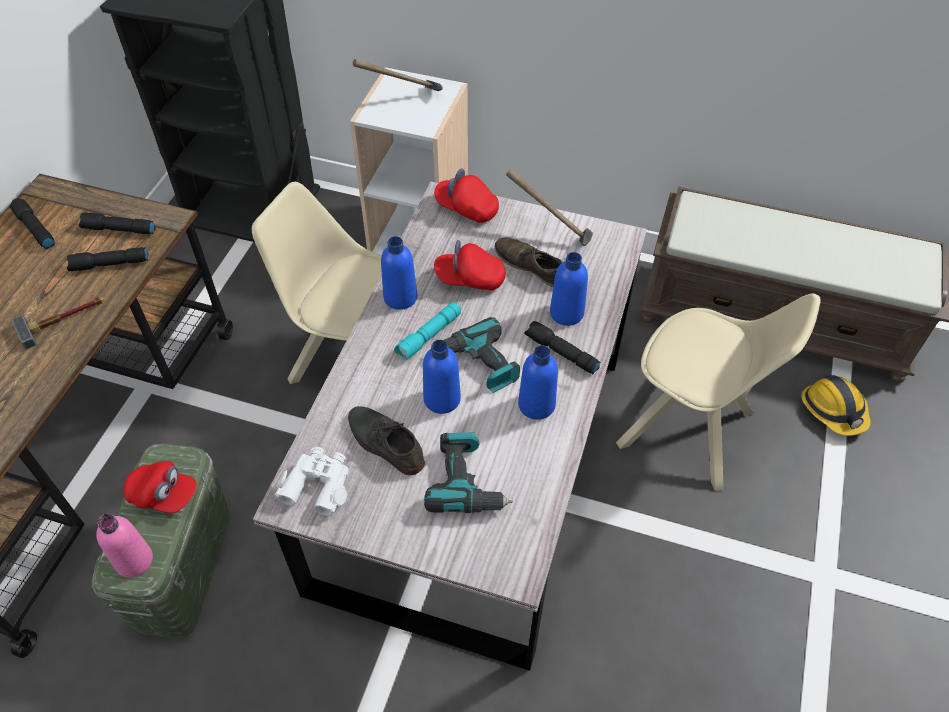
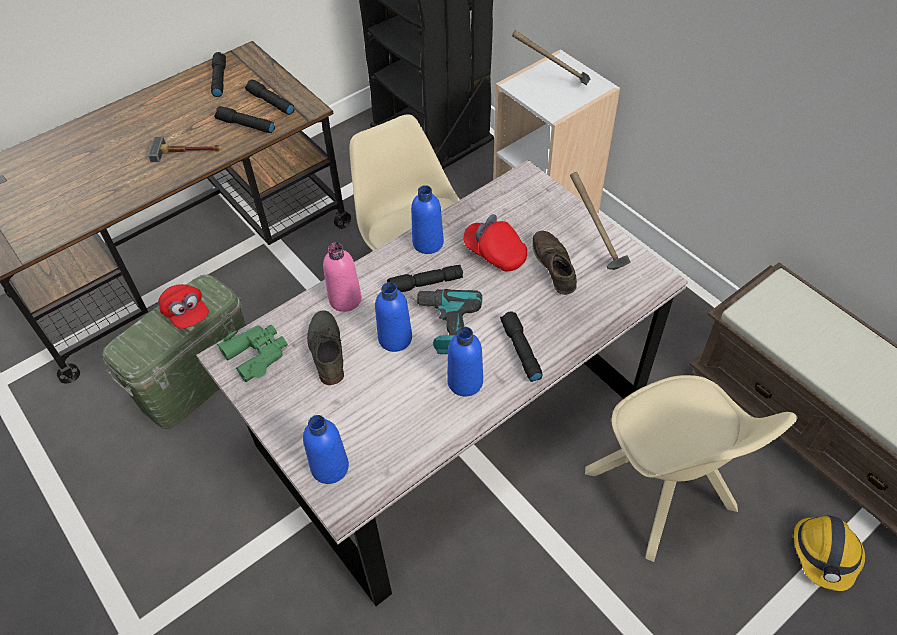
camera: 35 degrees right, 0 degrees up
pink bottle [96,513,153,578] -> pink bottle moved to [323,242,362,312]
white binoculars [274,447,349,516] -> green binoculars [217,325,288,382]
turquoise flashlight [394,302,461,361] -> black flashlight [387,265,463,292]
power drill [424,432,513,513] -> none
red cap [434,168,499,223] -> none
blue bottle [550,252,588,326] -> blue bottle moved to [303,415,349,484]

